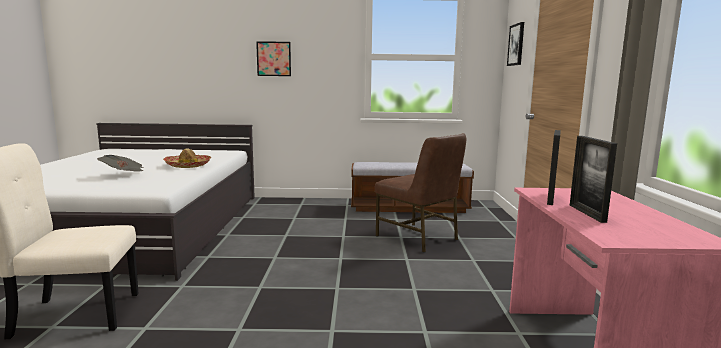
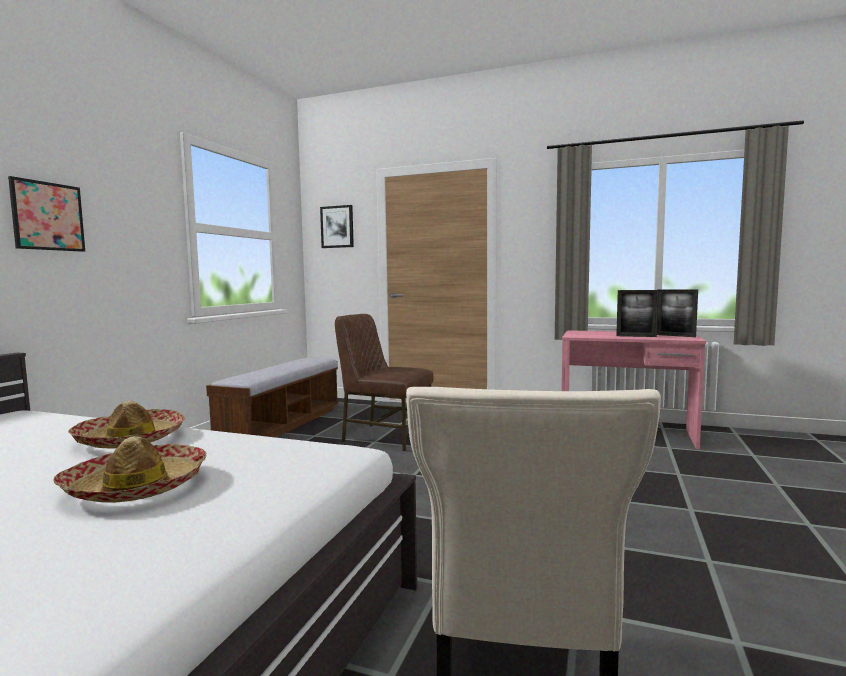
camera: 70 degrees left, 5 degrees down
newspaper [97,155,144,172] -> hat [54,436,207,503]
brown chair [375,133,466,253] -> brown chair turned 135 degrees counterclockwise [335,314,434,451]
picture frame [547,130,561,205] -> picture frame moved to [657,289,698,337]

